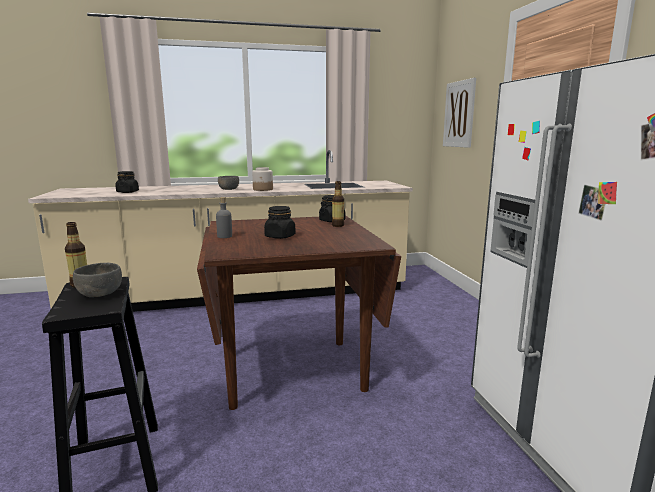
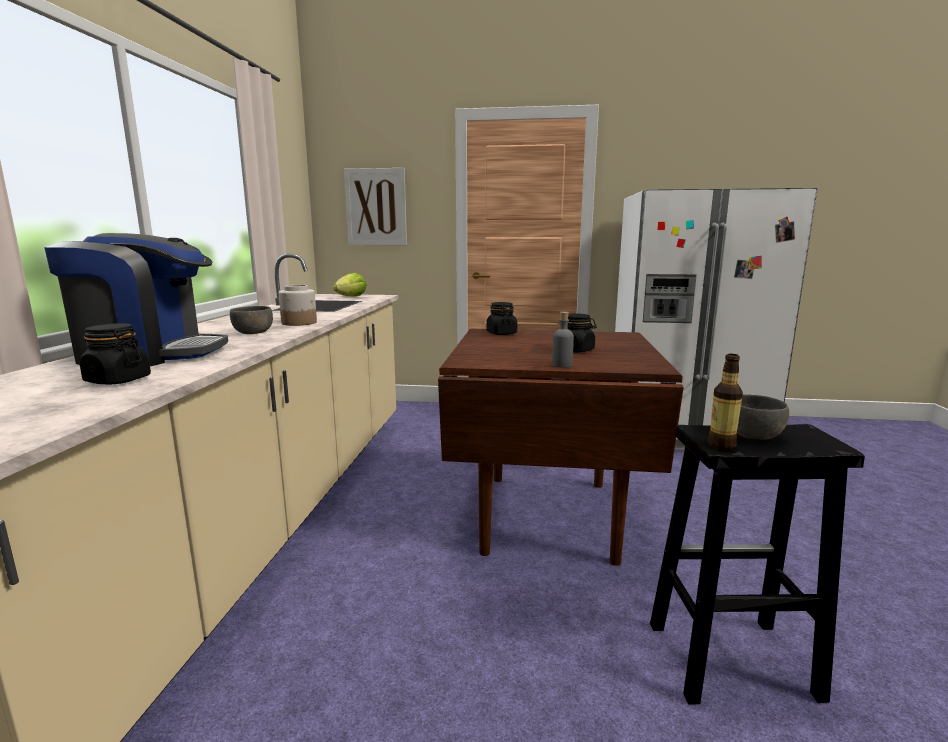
camera: 70 degrees left, 0 degrees up
bottle [332,181,344,227] -> none
none -> coffee machine [44,233,228,366]
none -> lettuce [333,273,367,297]

